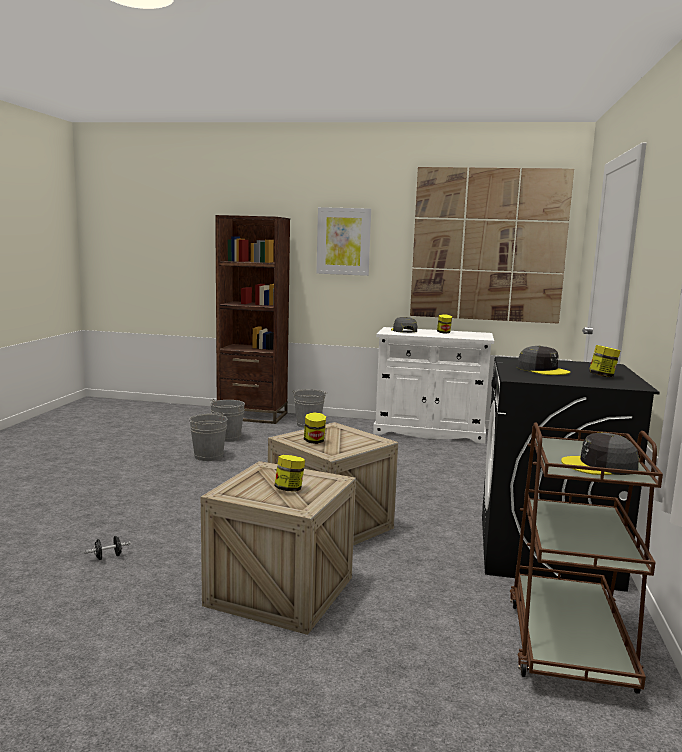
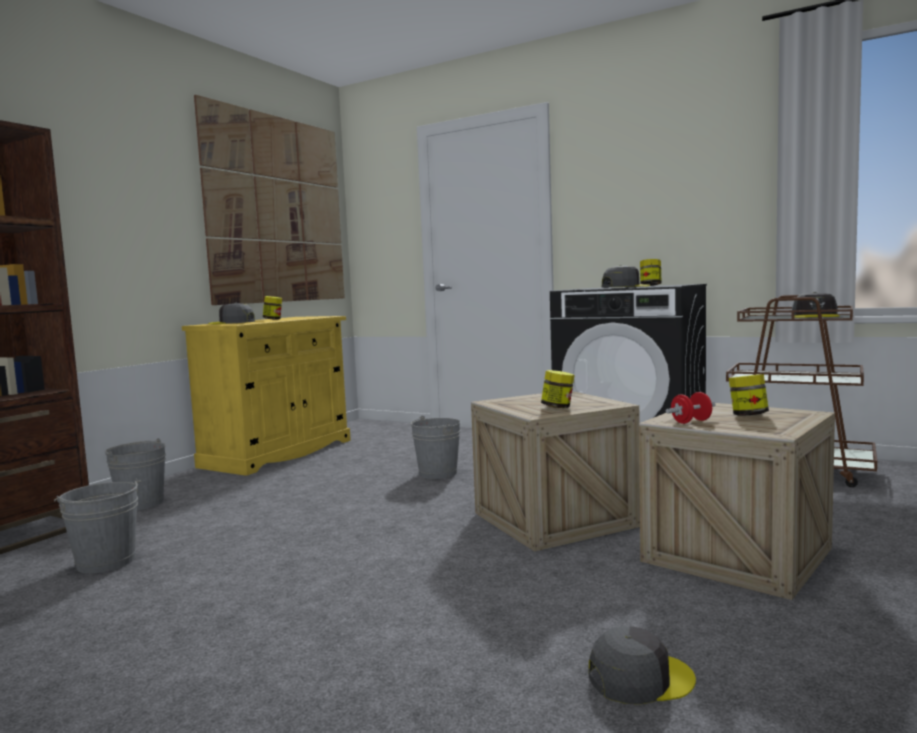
camera: 70 degrees left, 5 degrees down
black dumbbell [84,536,131,560] -> grey cap [588,626,696,704]
grey bucket [189,413,227,461] -> grey bucket moved to [410,416,461,479]
picture [316,207,371,276] -> none
white cabinet [373,327,494,444] -> yellow cabinet [182,316,351,476]
none -> red dumbbell [665,392,716,424]

